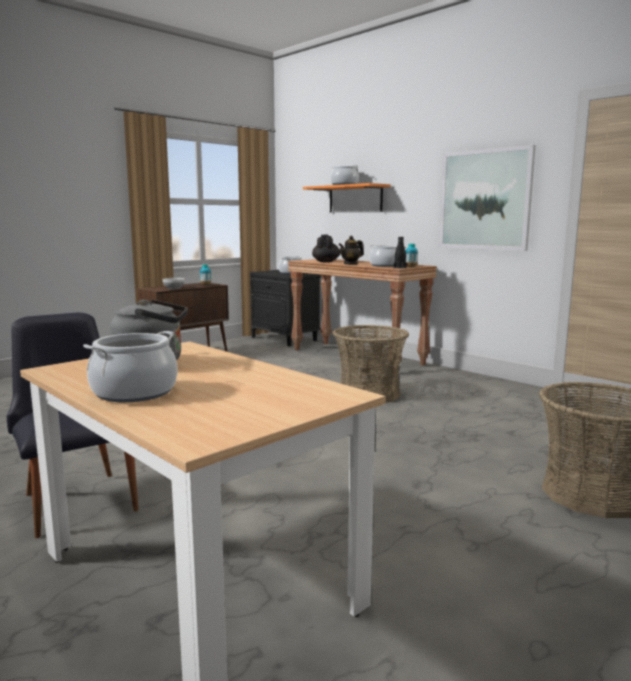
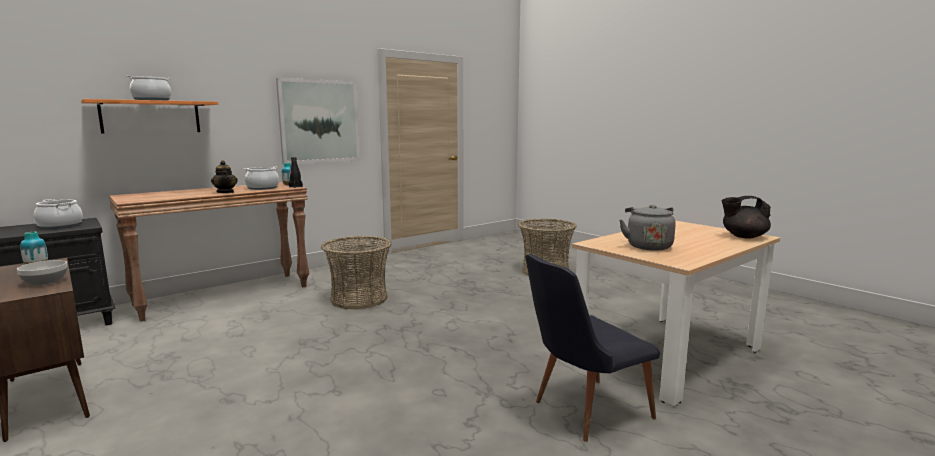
camera: 85 degrees left, 0 degrees up
cooking pot [83,331,178,402] -> none
black teapot [312,235,340,262] -> black teapot moved to [722,196,771,239]

